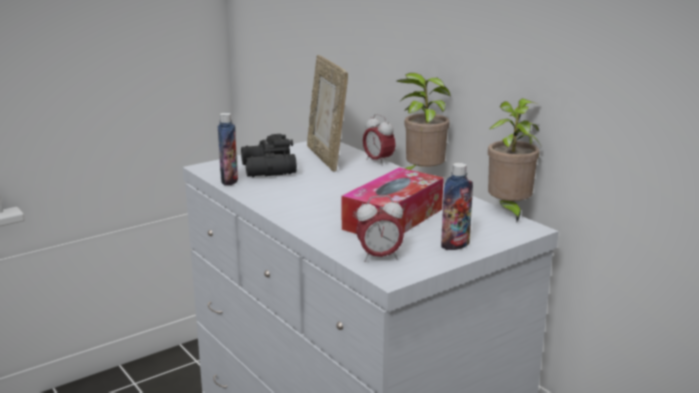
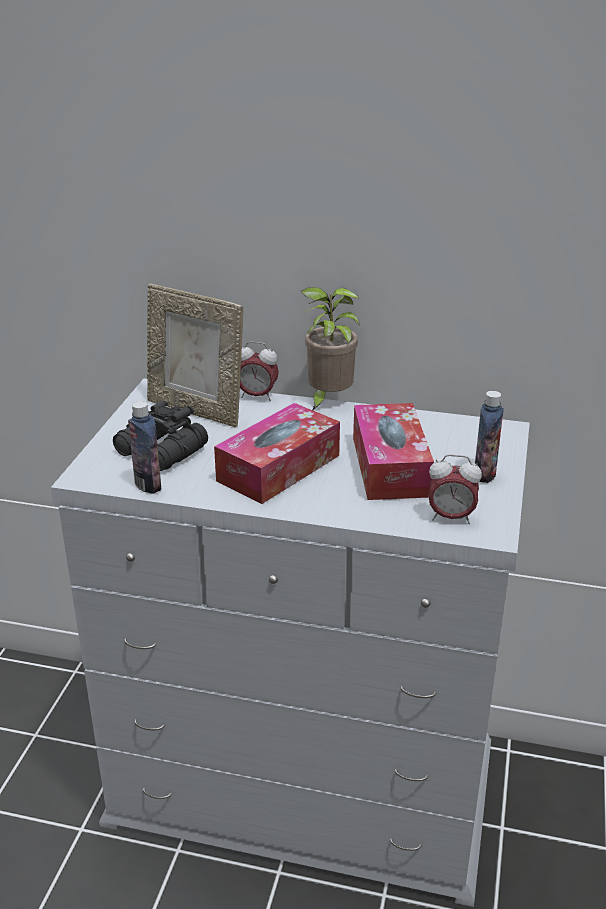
camera: 40 degrees left, 10 degrees up
alarm clock [356,195,404,262] -> alarm clock turned 60 degrees clockwise [428,454,482,524]
potted plant [488,98,541,222] -> none
none -> tissue box [214,403,340,504]

